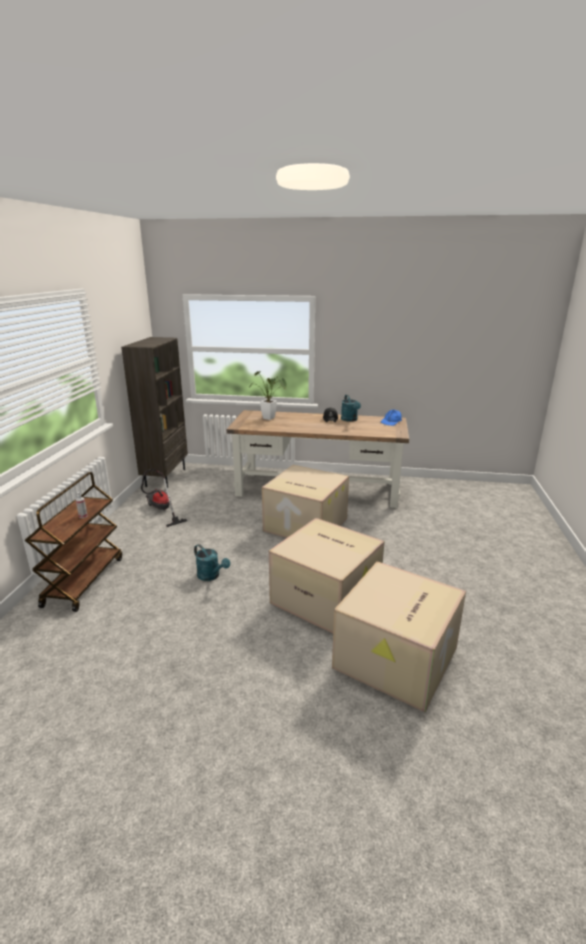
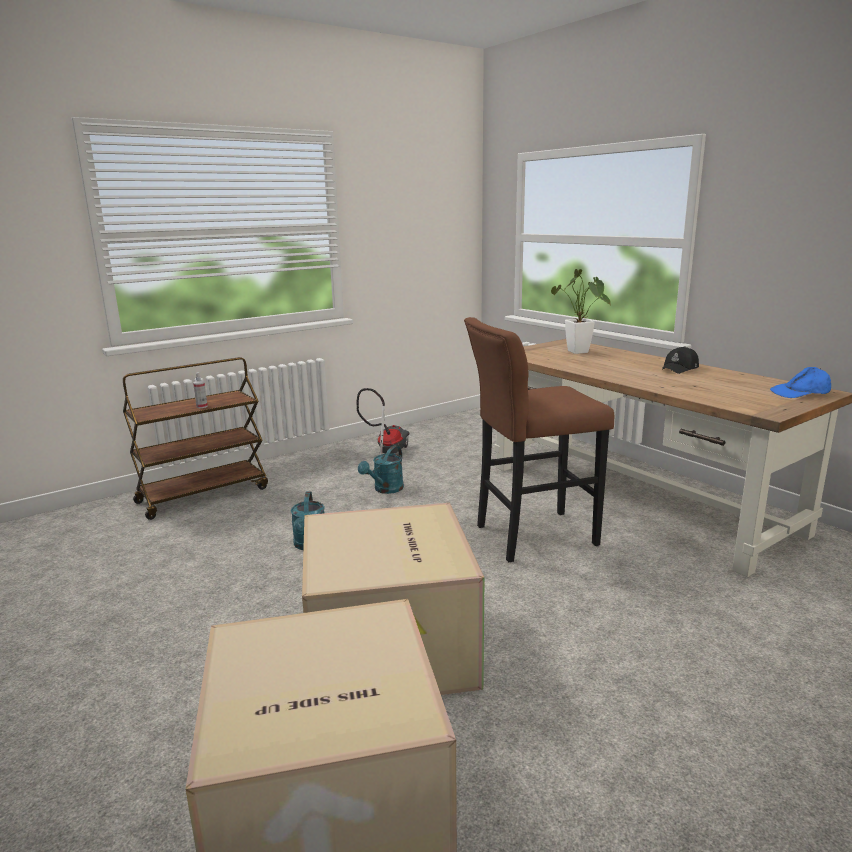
camera: 45 degrees right, 5 degrees down
brown bookcase [121,337,188,488] -> none
cardboard box [262,465,349,538] -> brown stool [464,317,614,562]
turquoise watering can [341,395,361,422] -> turquoise watering can moved to [358,445,404,494]

